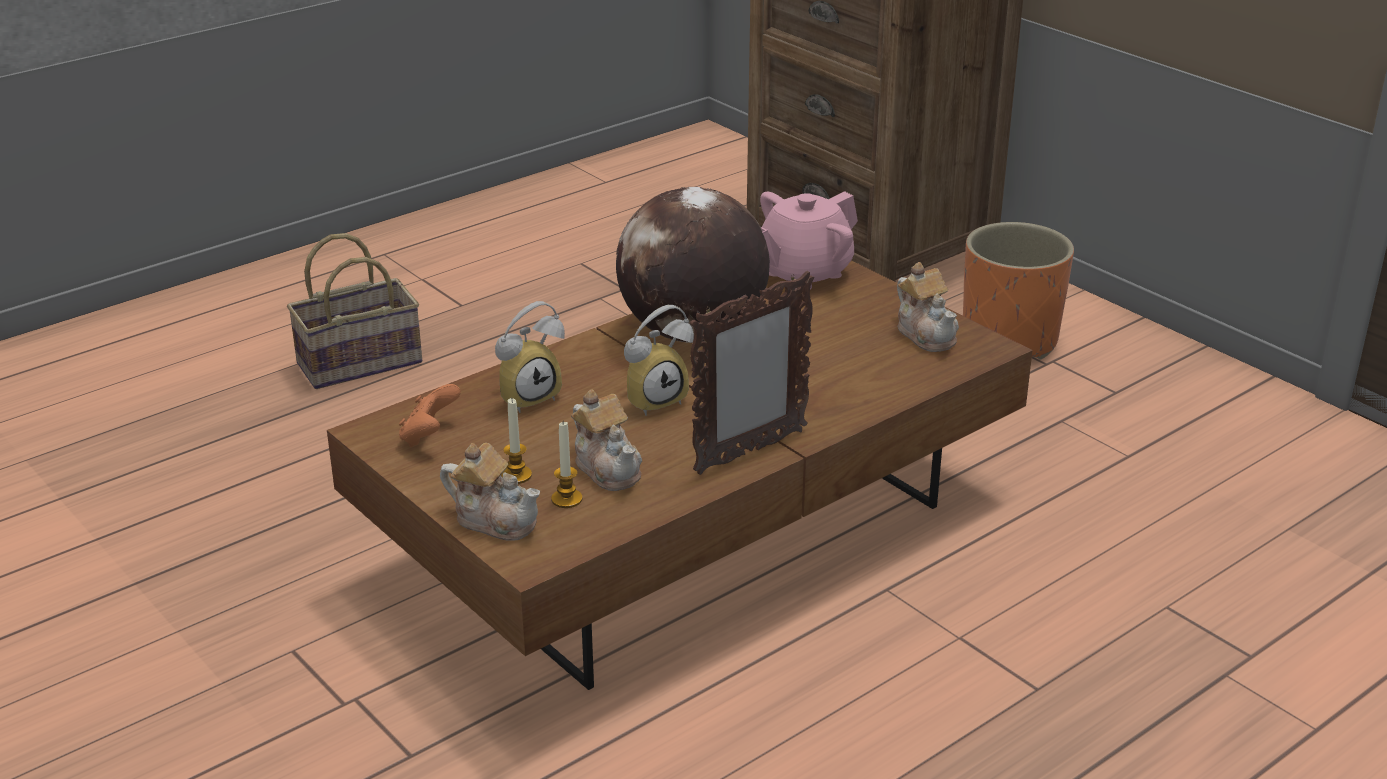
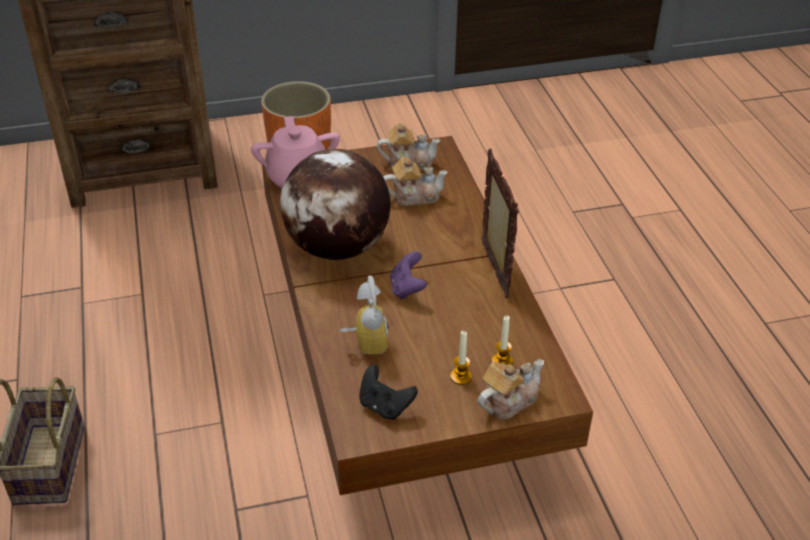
camera: 65 degrees left, 10 degrees up
orange game controller [399,384,461,447] -> black game controller [359,365,418,420]
teapot [571,389,642,491] -> teapot moved to [383,156,448,206]
alarm clock [624,305,694,416] -> purple game controller [390,251,427,300]

